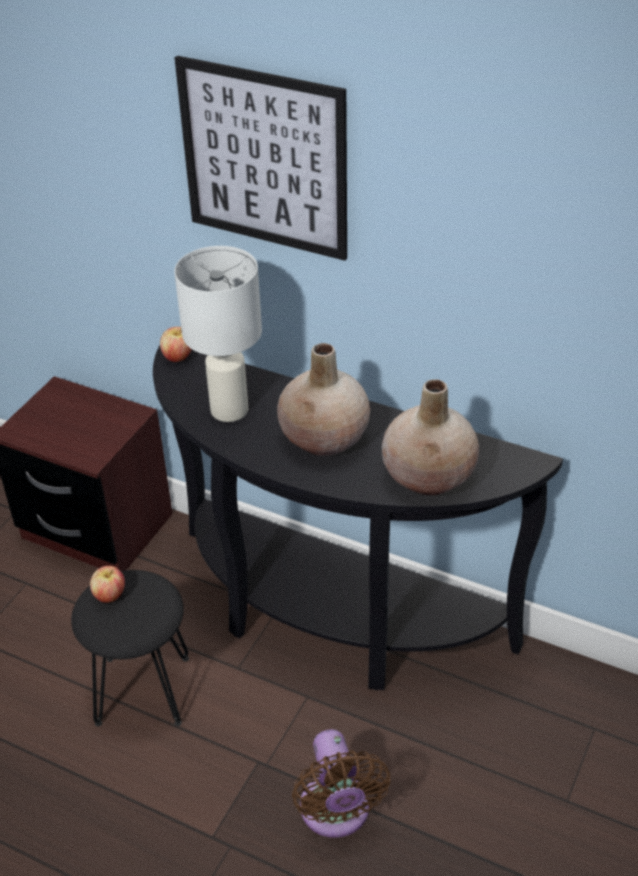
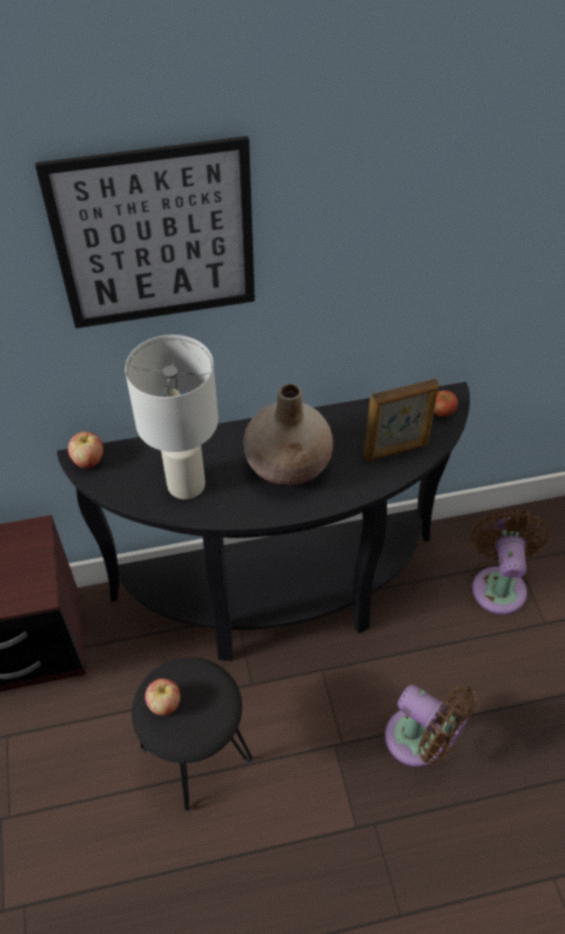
camera: 40 degrees left, 10 degrees up
beige vase [382,379,479,495] -> picture frame [363,379,439,461]
none -> apple [434,390,458,417]
none -> brown fan [471,509,549,615]

